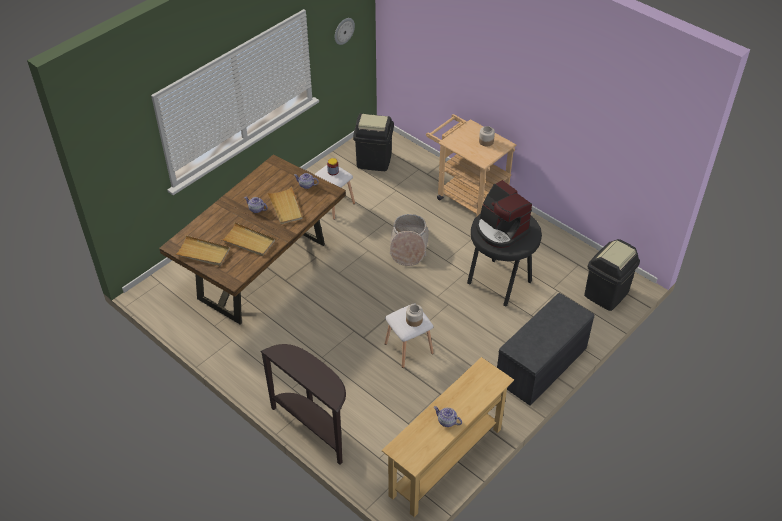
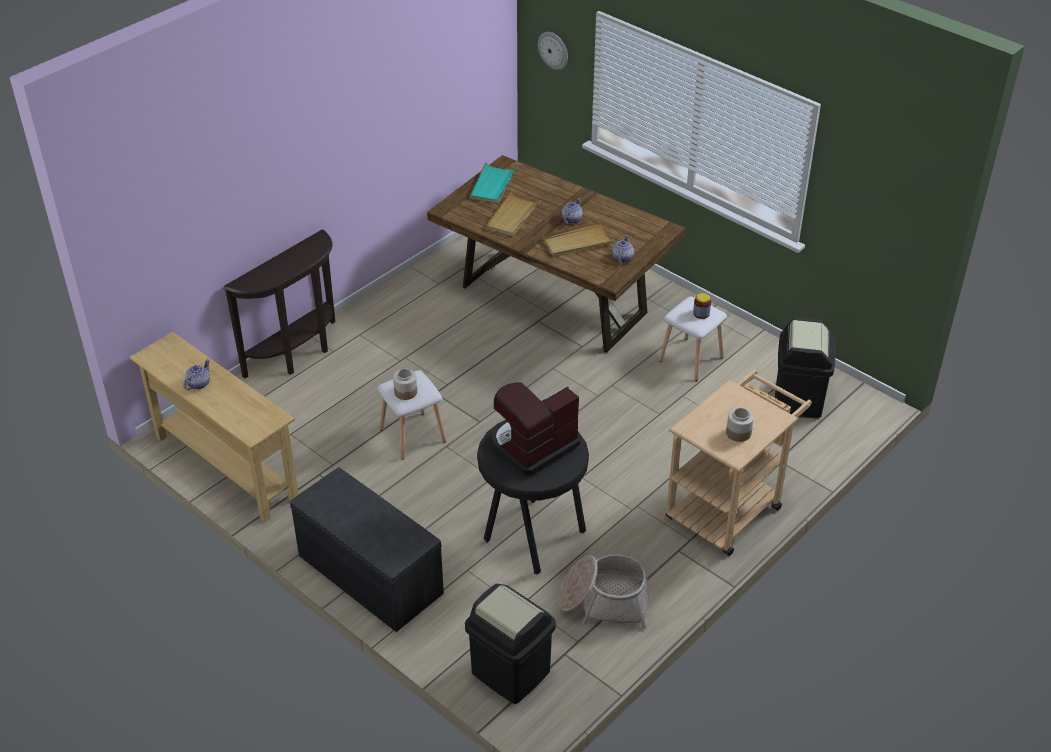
camera: 90 degrees right, 5 degrees down
beige tray [174,235,230,266] -> turquoise tray [470,162,518,203]
wall clock [335,18,355,45] -> wall clock moved to [538,32,568,70]
basket [390,214,429,266] -> basket moved to [558,554,648,629]

